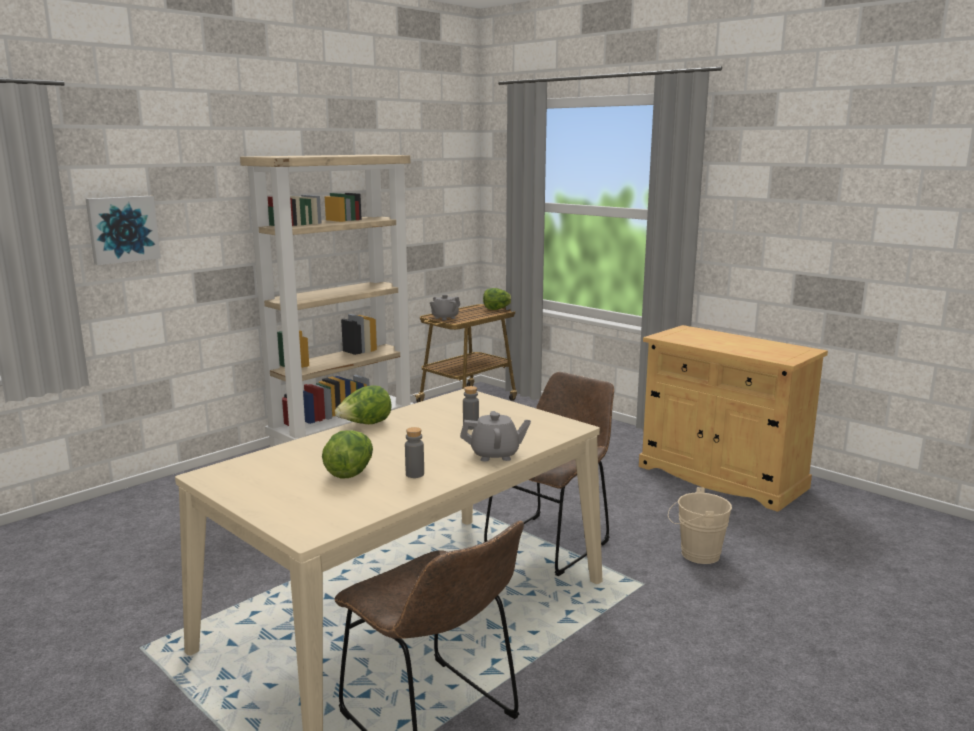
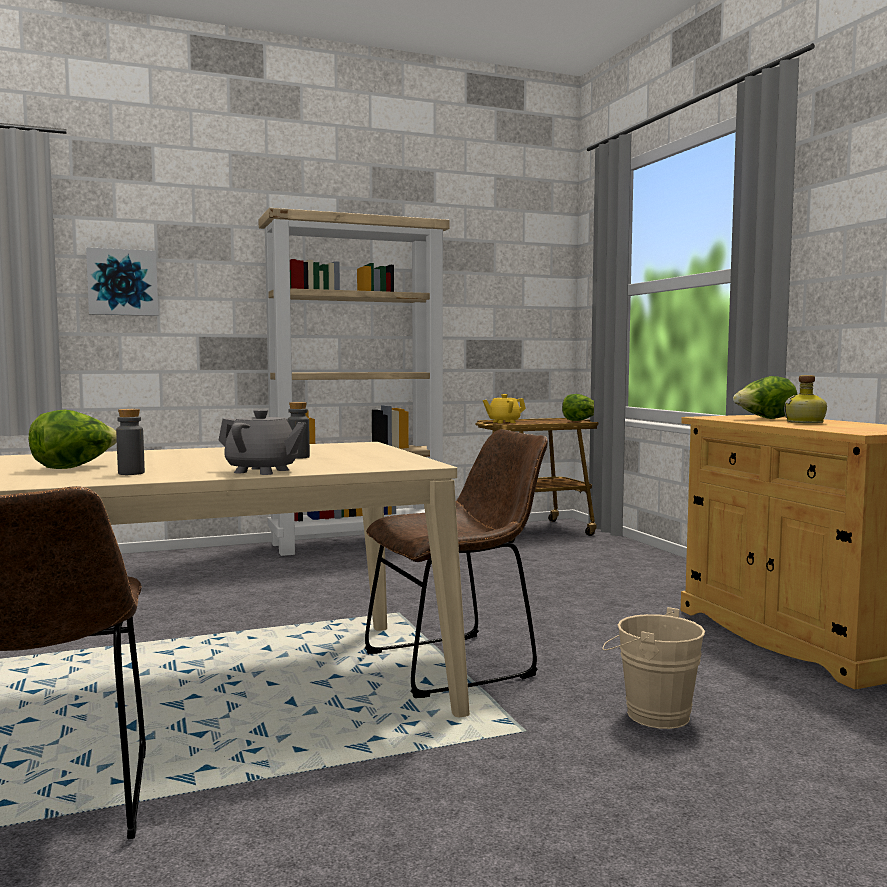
camera: 25 degrees right, 10 degrees down
lettuce [335,385,391,424] -> lettuce moved to [733,376,797,419]
grey teapot [430,295,460,320] -> yellow teapot [483,394,526,423]
none -> bottle [784,375,827,423]

